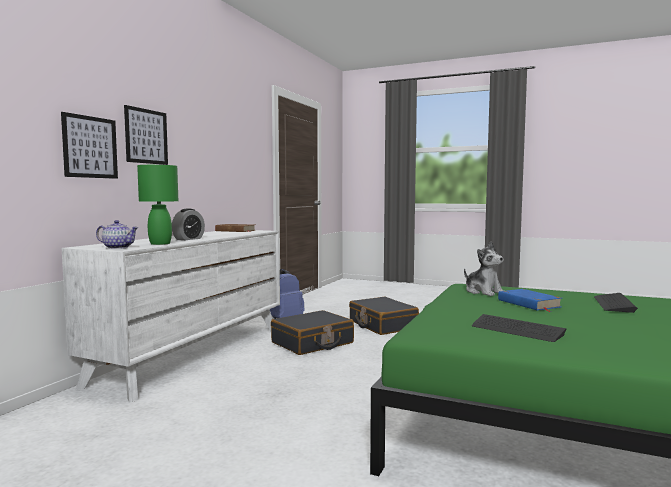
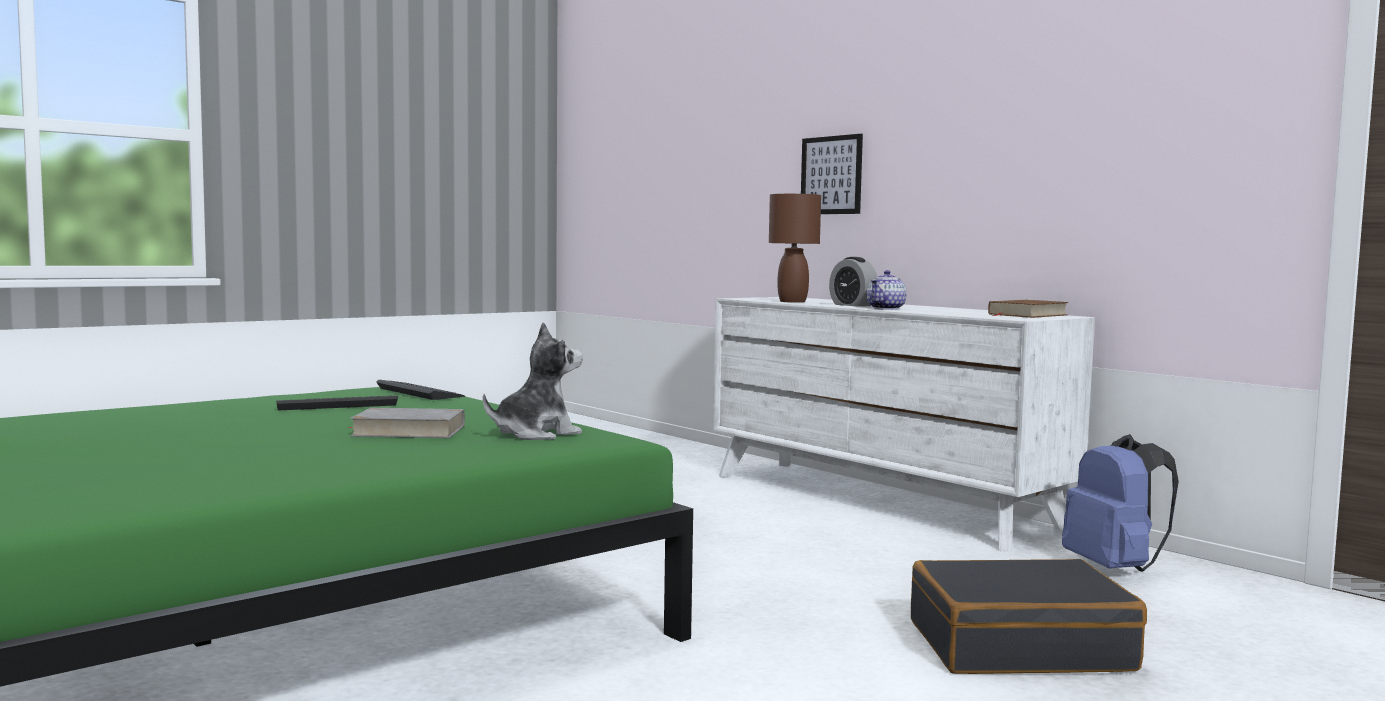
camera: 115 degrees right, 0 degrees up
teapot [96,220,139,249] -> teapot moved to [867,270,907,310]
picture [124,105,168,165] -> none
green table lamp [137,165,178,245] -> brown table lamp [769,194,821,303]
black suitcase [271,310,354,355] -> none
plush toy [464,241,505,296] -> plush toy turned 150 degrees clockwise [483,323,583,440]
blue book [498,289,561,312] -> grey book [349,408,465,438]
keyboard [594,293,638,313] -> keyboard moved to [377,380,465,400]

